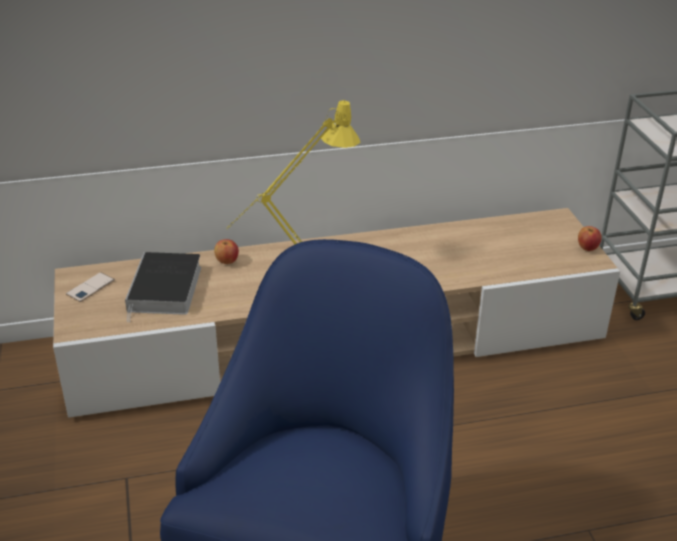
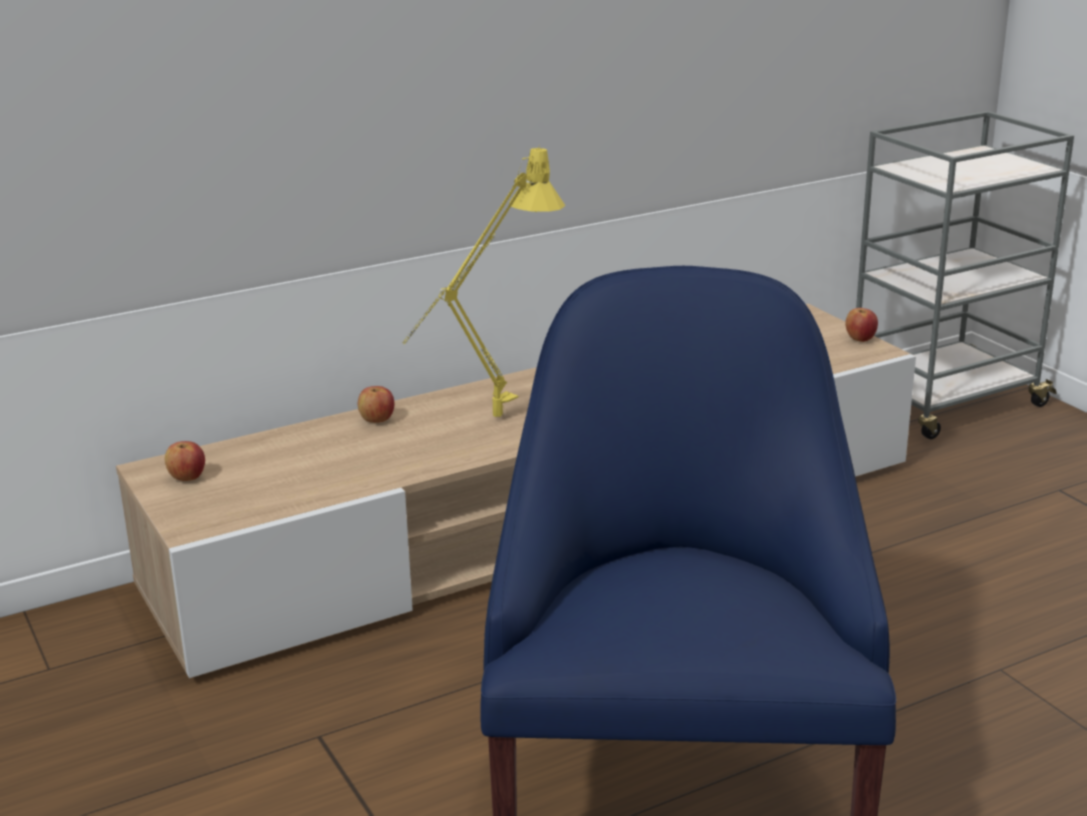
camera: 15 degrees left, 10 degrees down
phone [66,272,115,302] -> apple [165,441,205,481]
book [125,252,201,323] -> none

